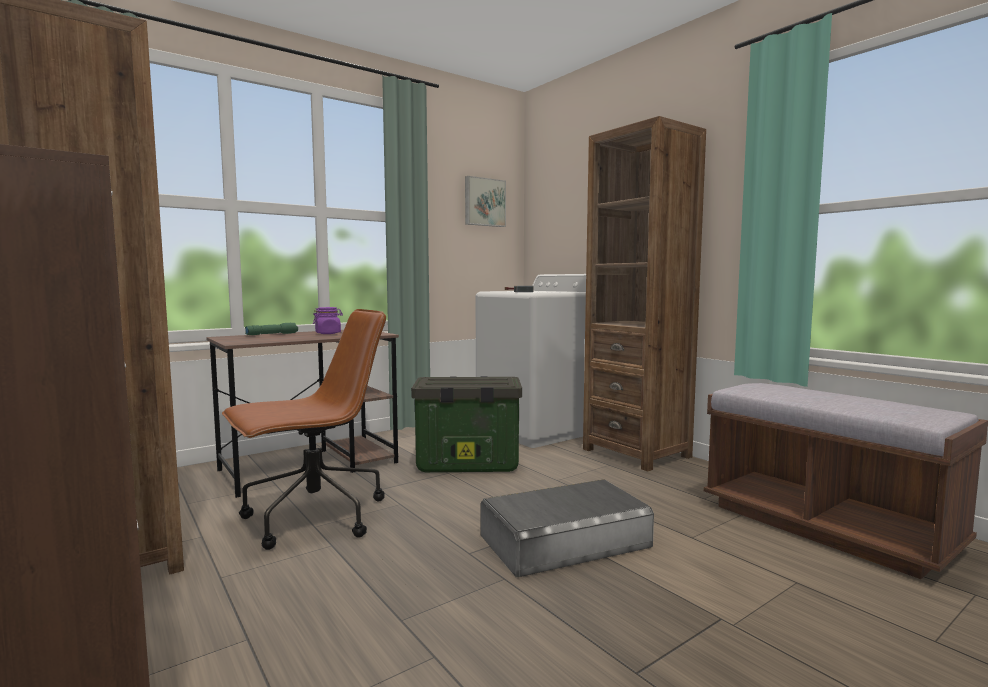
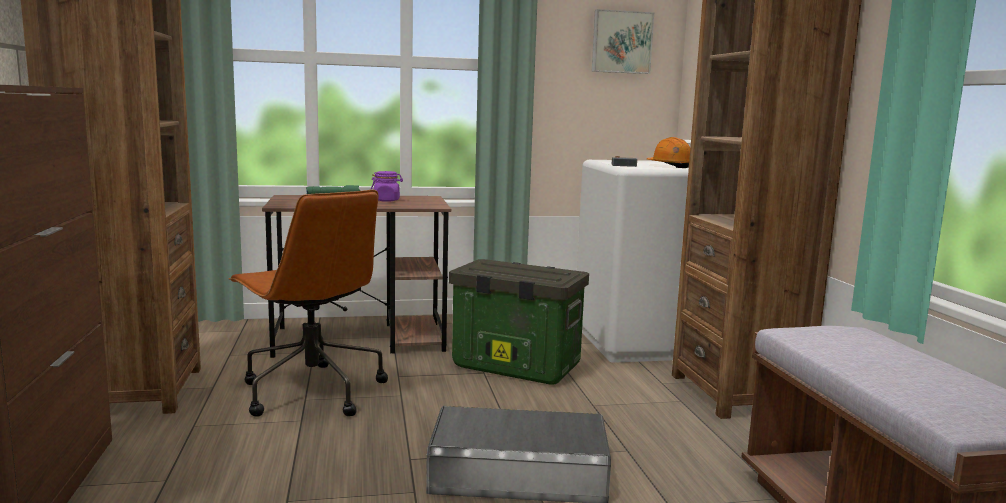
camera: 25 degrees right, 5 degrees up
brown office chair [222,309,386,550] -> brown office chair turned 60 degrees clockwise [229,190,388,416]
none -> orange hard hat [647,137,690,168]

